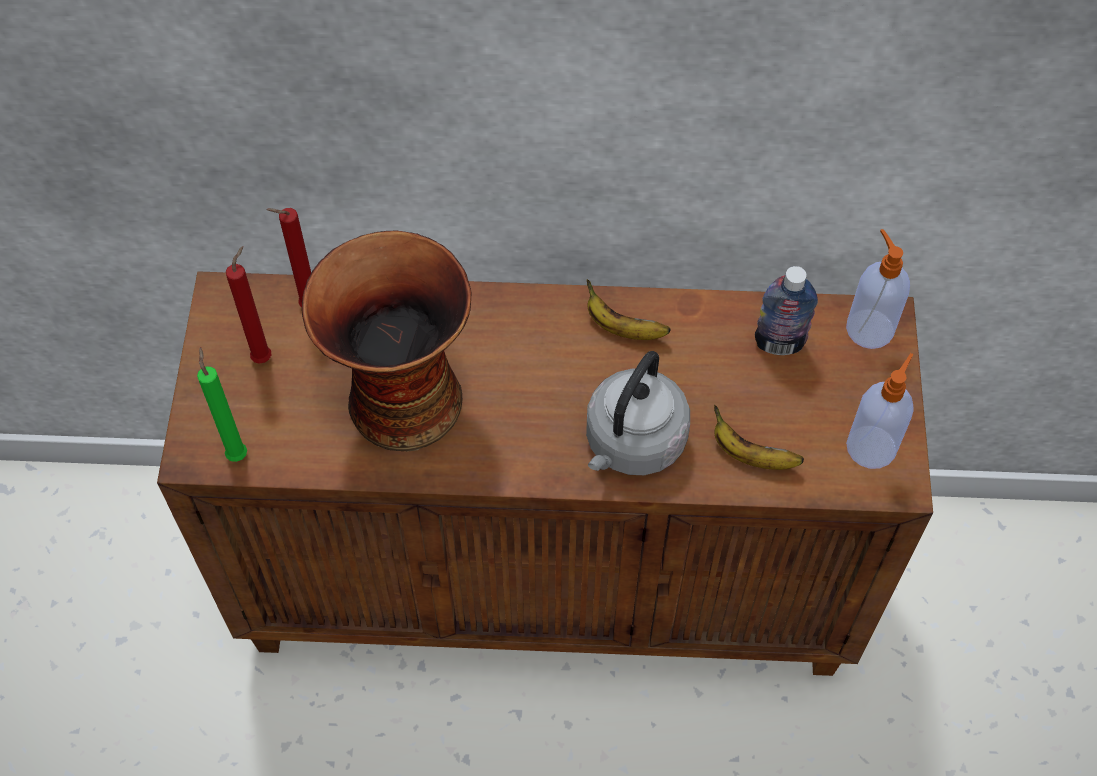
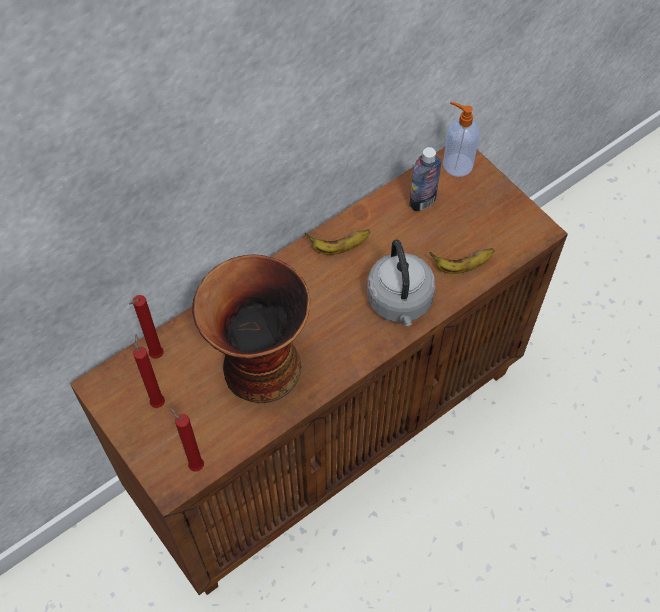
camera: 40 degrees left, 0 degrees up
green candle [197,347,247,462] -> red candle [169,406,204,472]
soap dispenser [846,353,914,469] -> none

